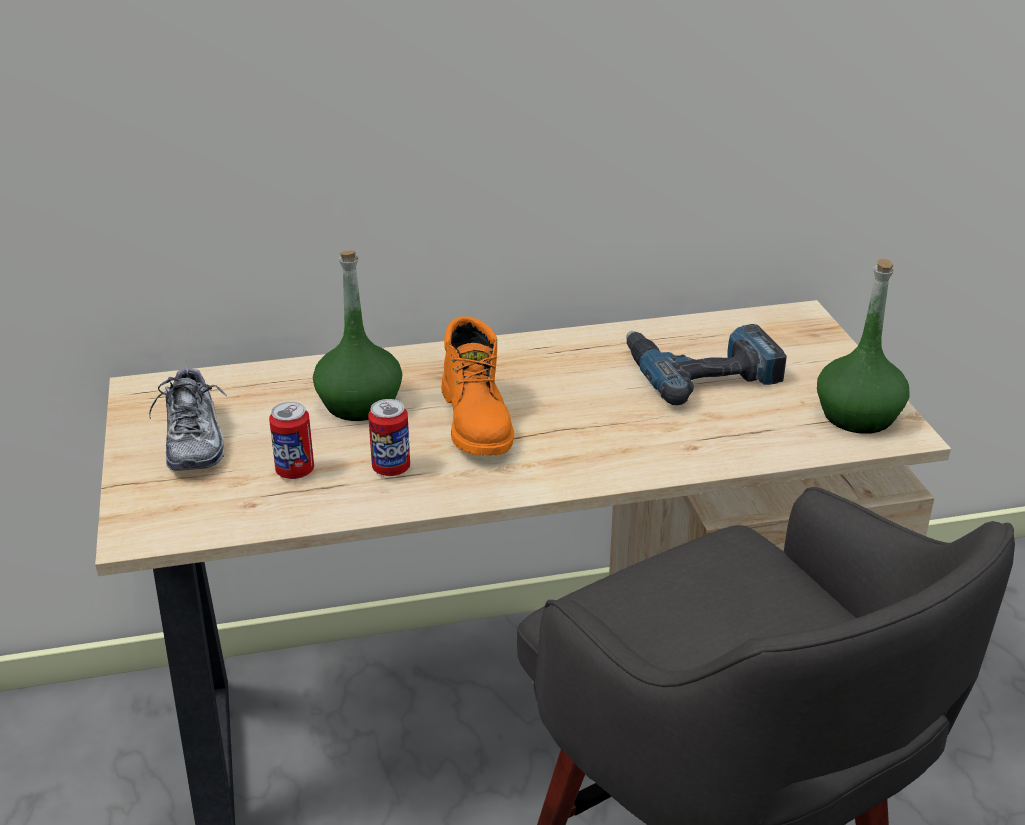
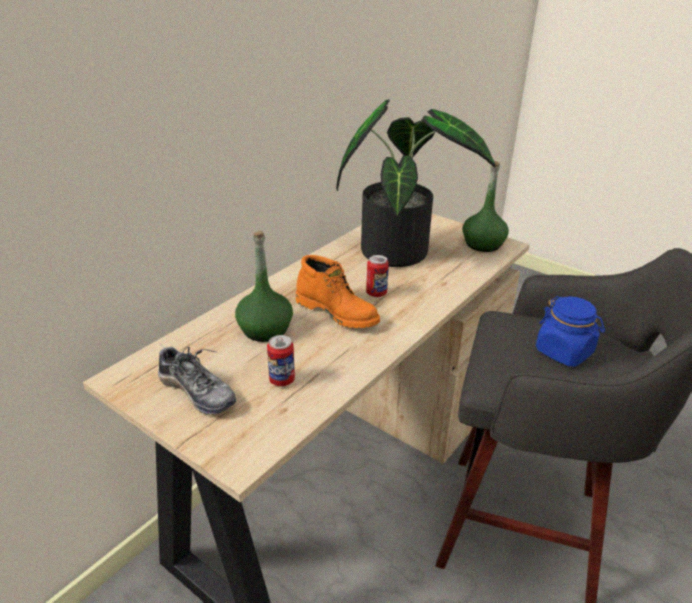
camera: 40 degrees left, 0 degrees up
can [368,399,410,476] -> can moved to [366,255,389,297]
power drill [626,324,787,405] -> potted plant [336,99,495,267]
none -> blue jar [536,296,605,367]

